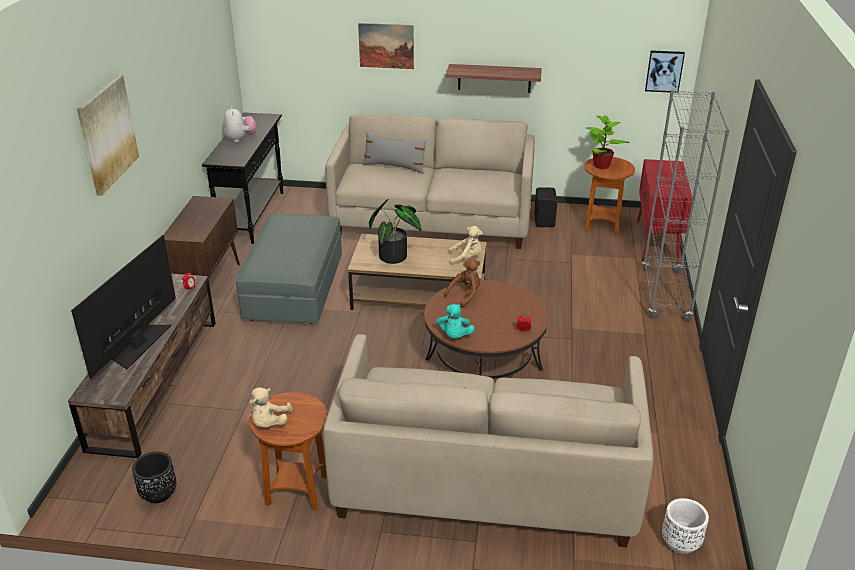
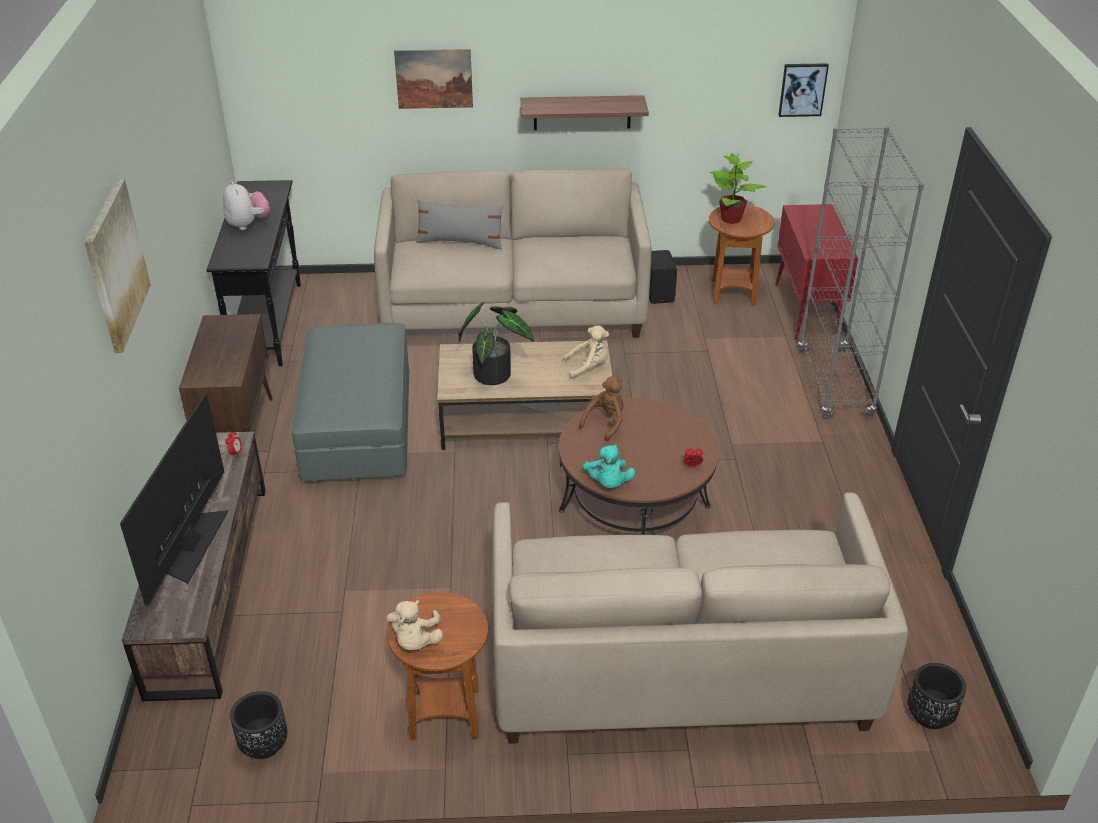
camera: 10 degrees left, 5 degrees up
white planter [662,498,709,554] -> black planter [908,663,966,729]

